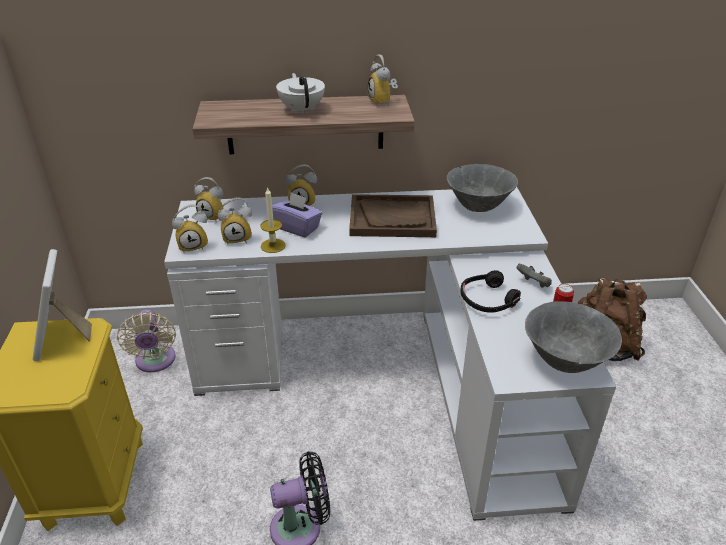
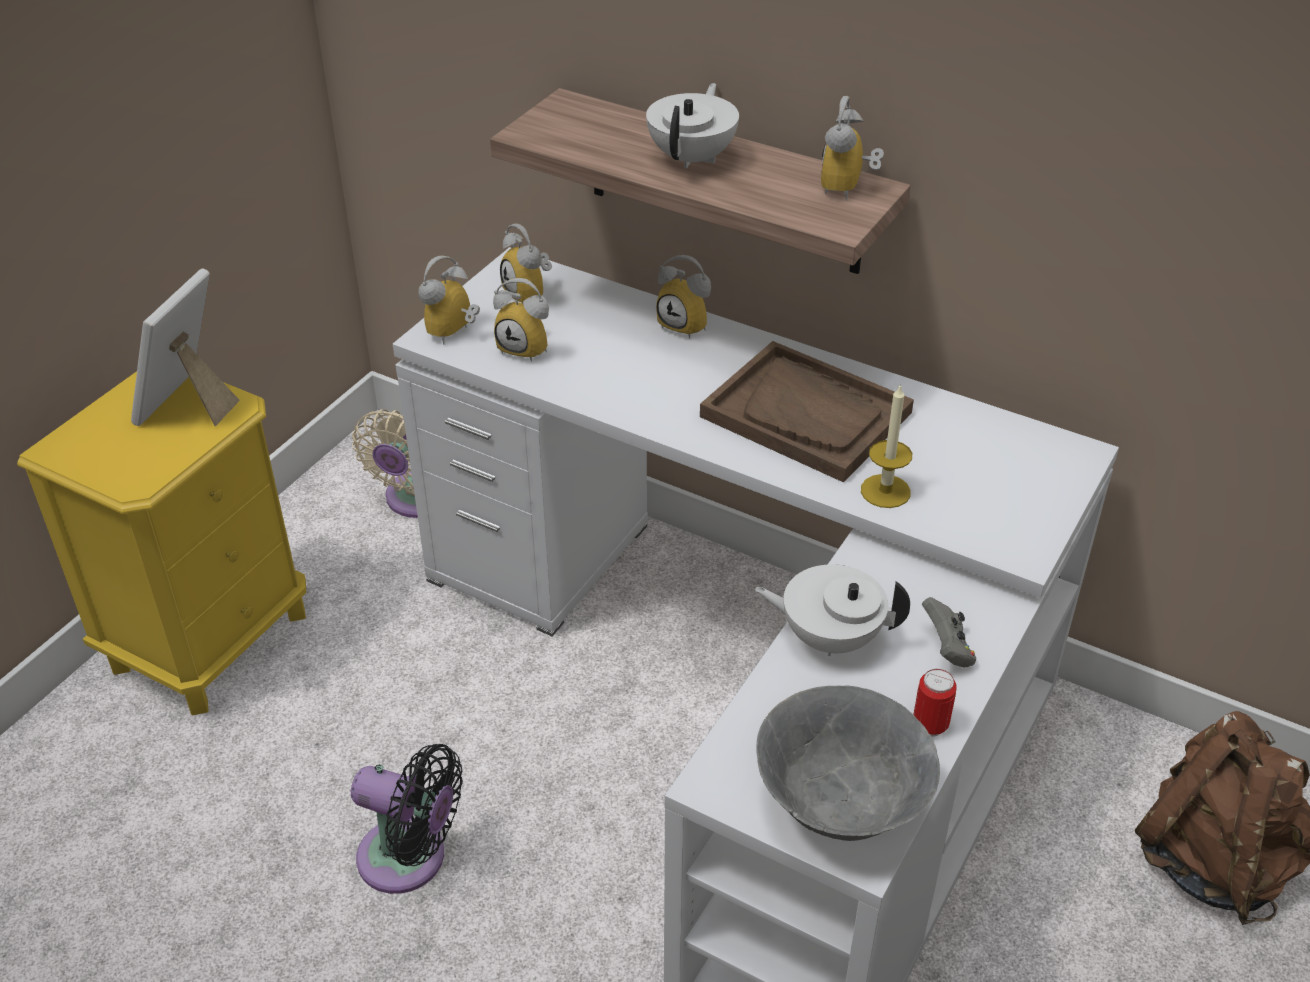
camera: 35 degrees right, 5 degrees up
alarm clock [172,204,208,252] -> alarm clock turned 105 degrees clockwise [418,256,480,345]
candle [260,187,286,253] -> candle moved to [861,384,912,508]
purple tissue box [272,192,322,238] -> none
grey bowl [447,164,518,212] -> none
black headphones [460,270,521,313] -> white teapot [755,564,910,656]

